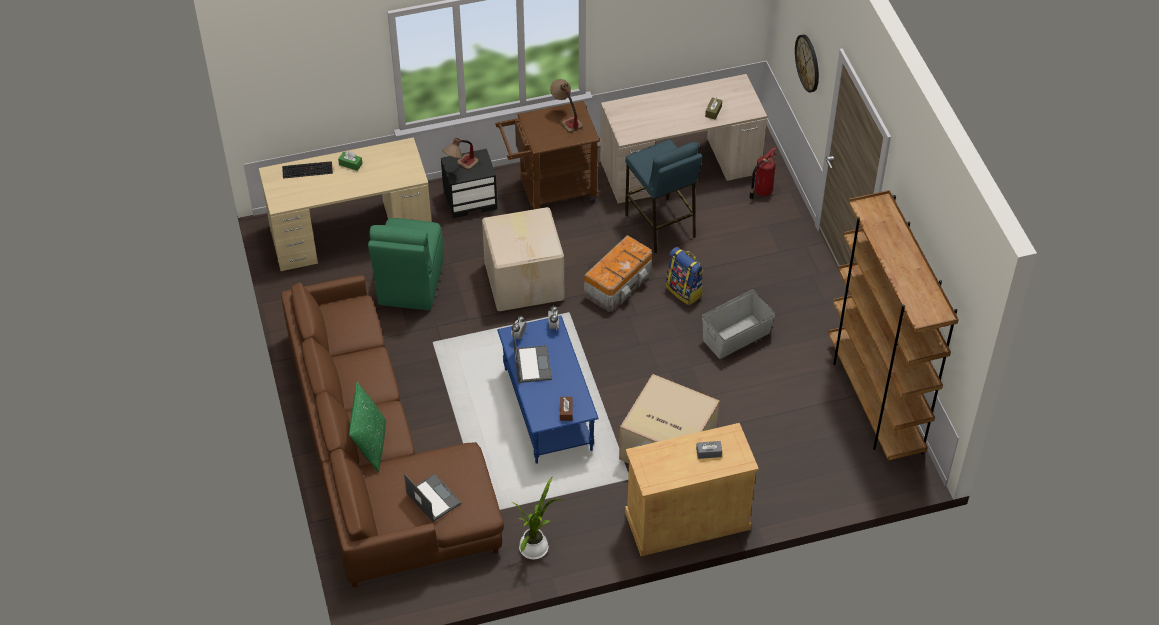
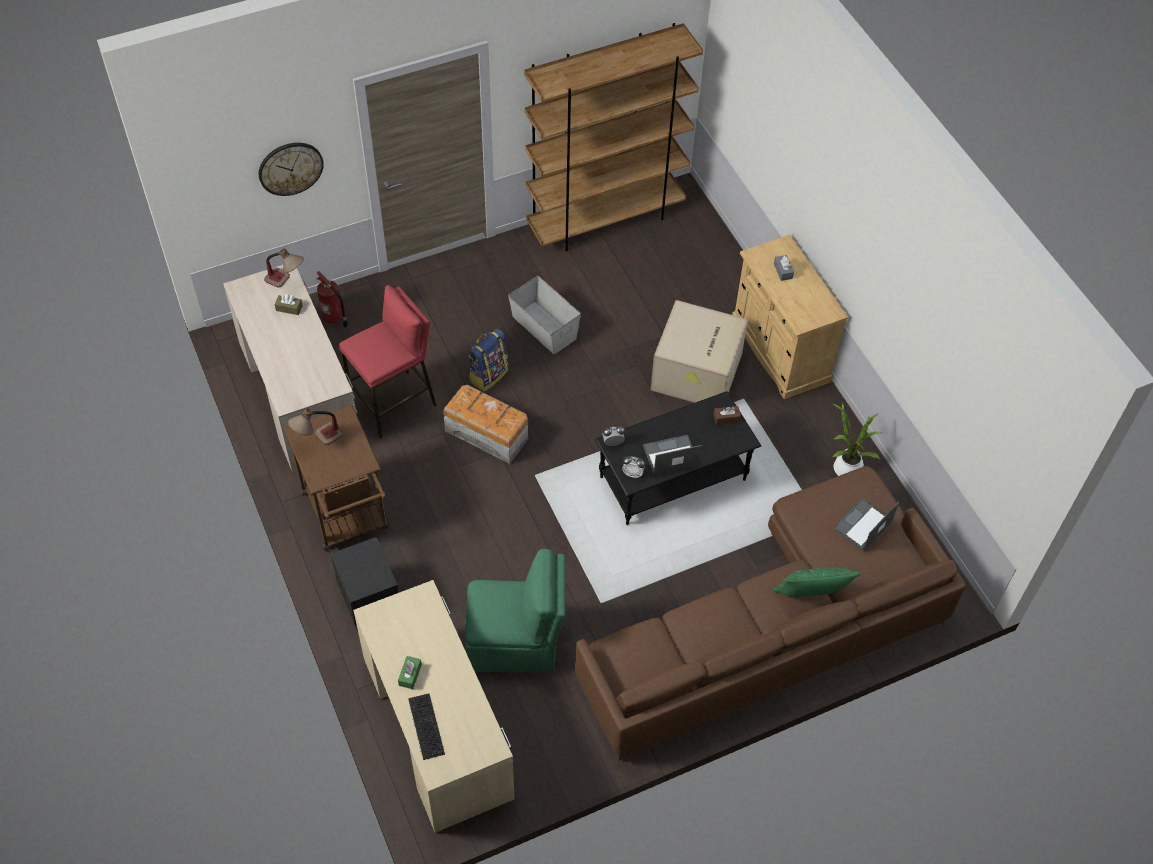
camera: 100 degrees left, 5 degrees up
table lamp [442,138,479,170] -> table lamp moved to [264,248,304,287]
cardboard box [482,207,564,311] -> none
blue coffee table [497,315,599,464] -> black coffee table [595,391,761,525]
blue stool [625,140,702,254] -> red stool [339,285,437,439]

